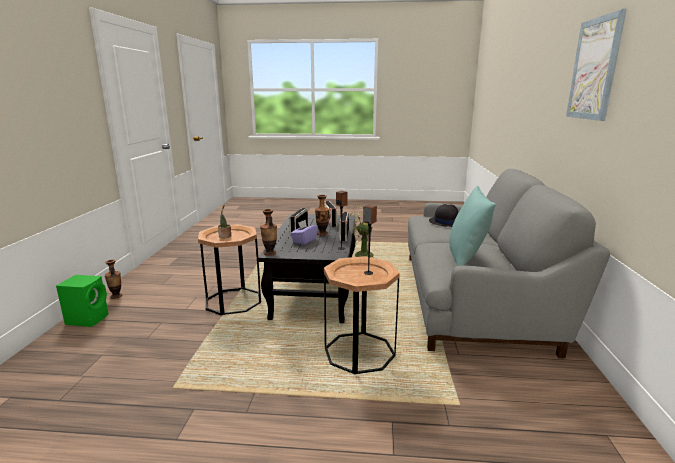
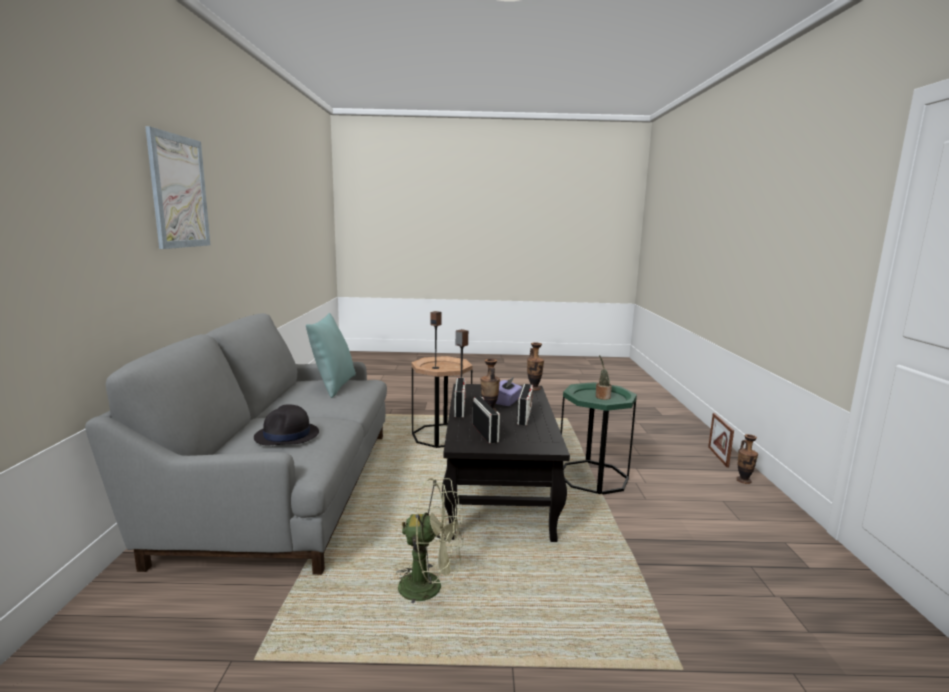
camera: 175 degrees right, 5 degrees down
green speaker [56,275,109,327] -> picture frame [708,413,734,468]
brown side table [198,224,261,316] -> green side table [561,382,637,495]

